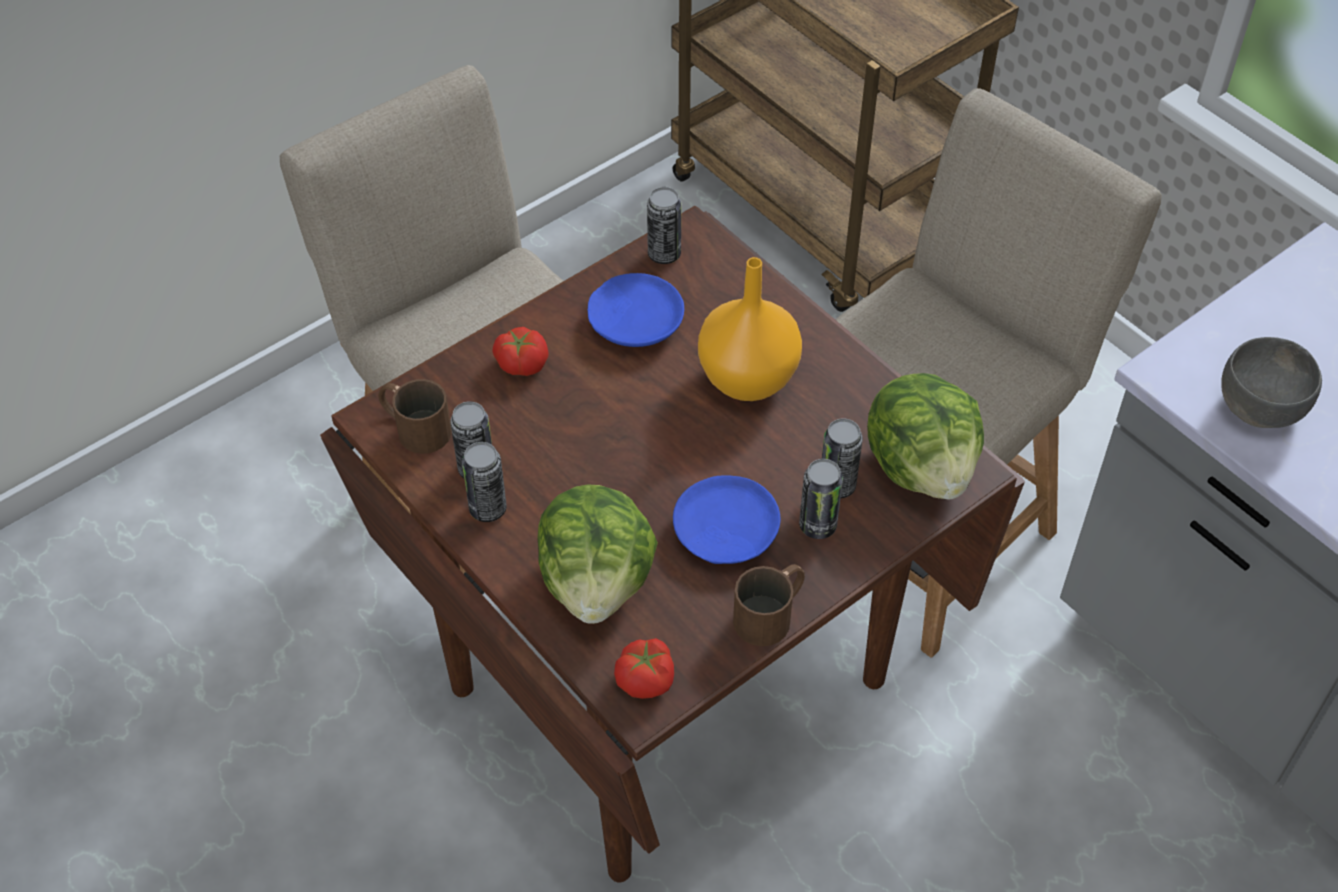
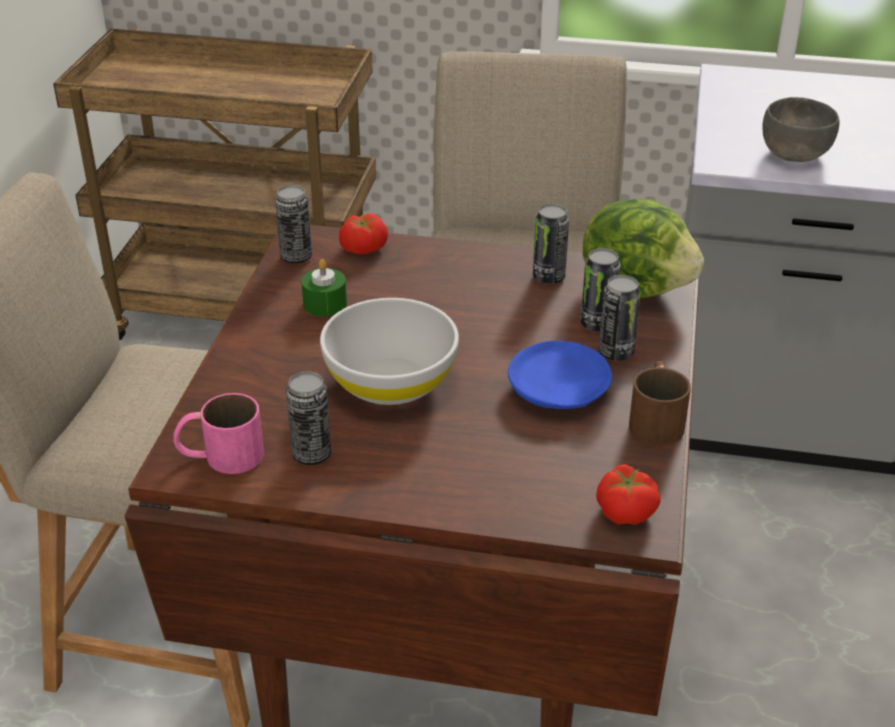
camera: 40 degrees left, 15 degrees down
brown mug [378,379,451,454] -> pink mug [173,393,264,474]
can [462,442,507,522] -> can moved to [533,204,569,284]
tomato [492,327,549,376] -> tomato moved to [339,214,388,254]
lettuce [537,484,658,624] -> none
blue plate [588,273,684,347] -> green candle [301,259,347,317]
orange vase [698,257,802,401] -> none
none -> white bowl [320,298,459,405]

